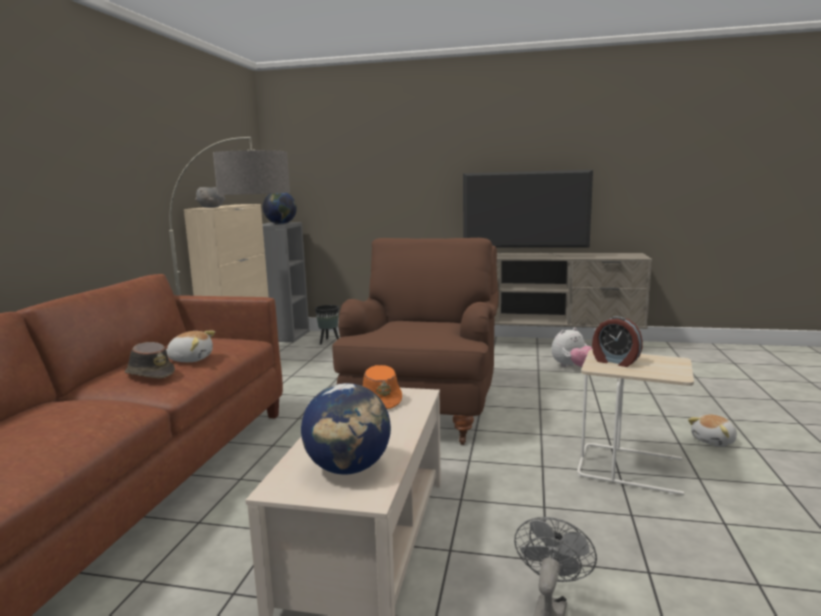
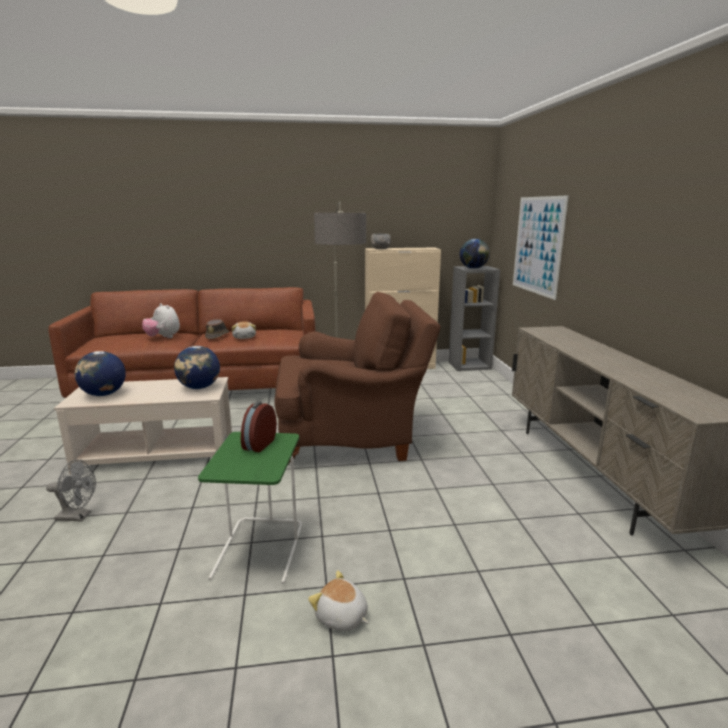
camera: 70 degrees right, 5 degrees up
black planter [315,305,339,345] -> none
orange hat [363,365,402,409] -> globe [174,346,220,389]
television [463,170,593,257] -> none
plush toy [551,327,592,367] -> plush toy moved to [142,303,180,338]
beige side table [577,349,694,495] -> green side table [198,432,302,584]
none -> picture [513,195,569,300]

